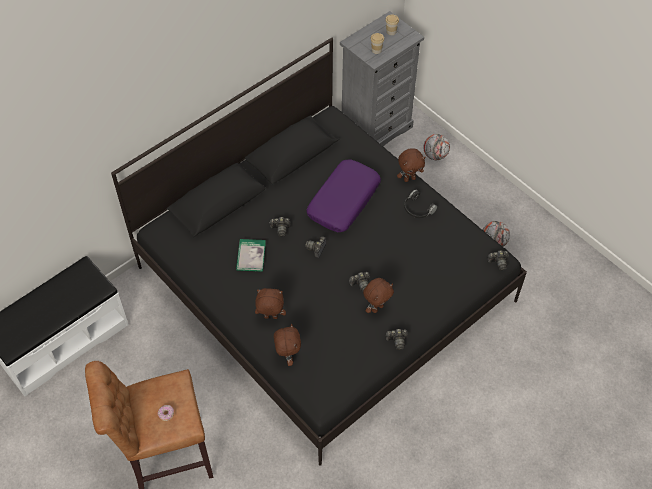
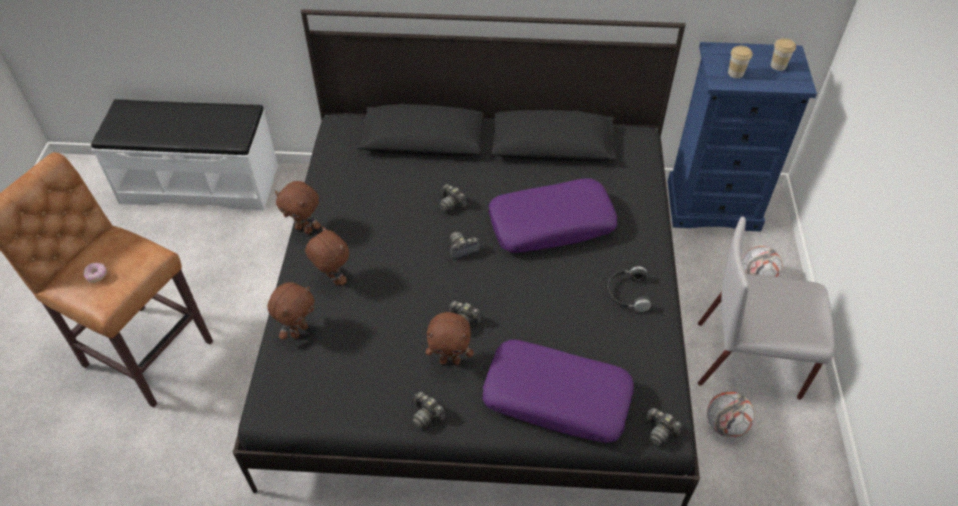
camera: 45 degrees right, 5 degrees down
book [236,239,266,272] -> none
grey dresser [340,11,424,146] -> blue dresser [667,42,817,232]
brown plush toy [397,148,425,182] -> brown plush toy moved to [275,181,321,234]
none -> purple pillow [482,340,634,443]
none -> grey chair [698,216,835,400]

